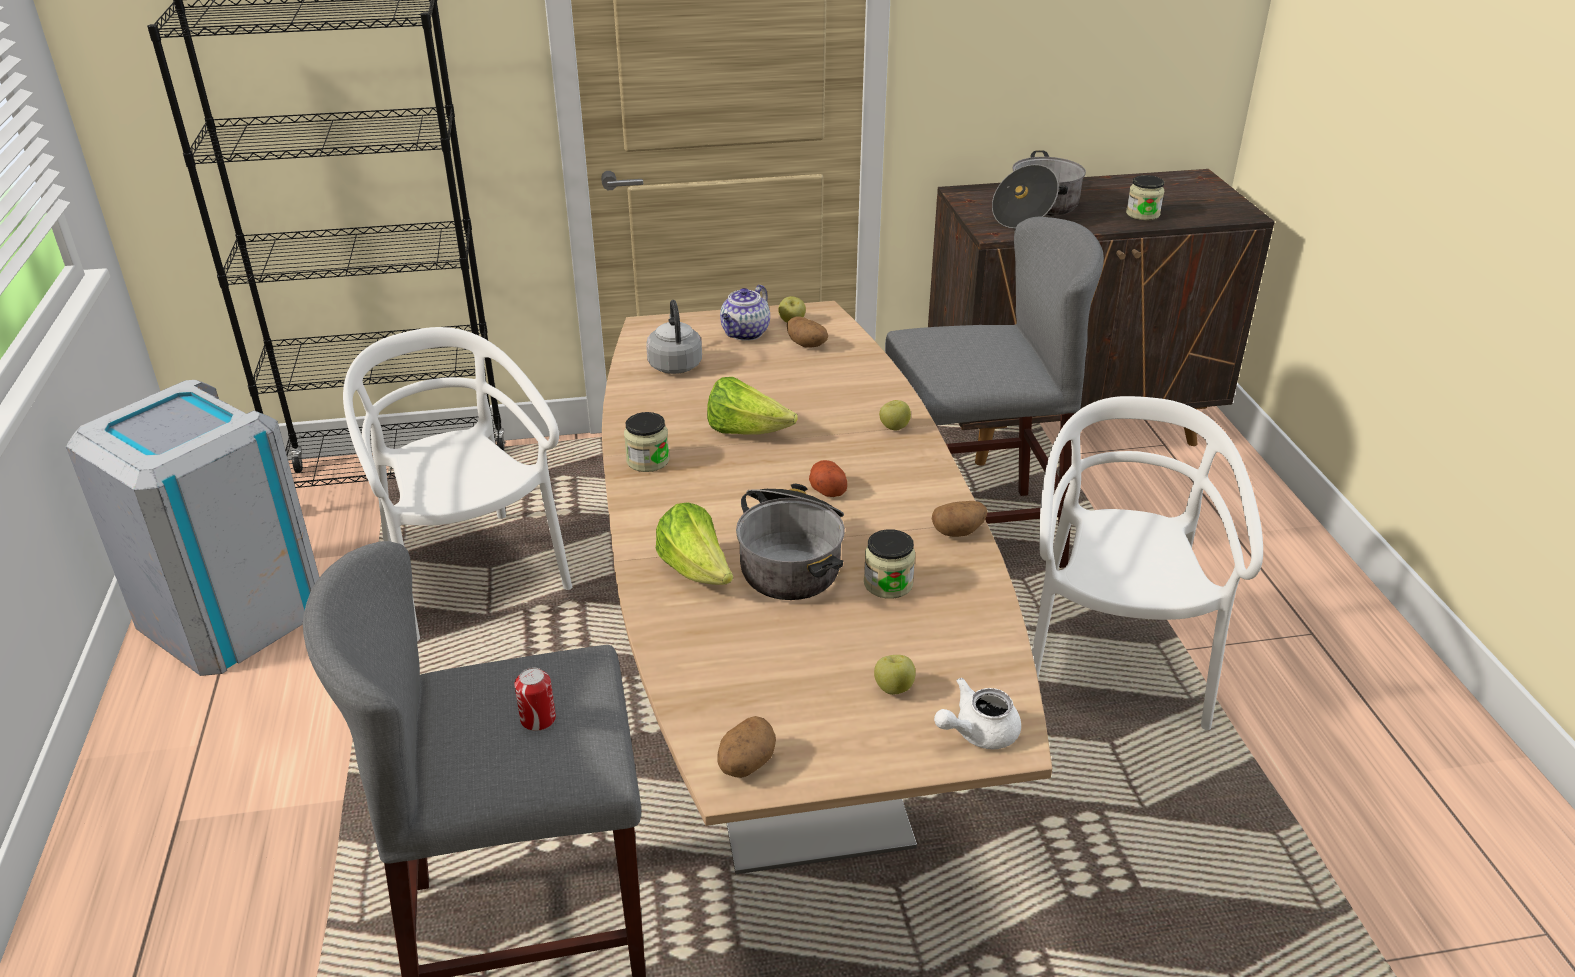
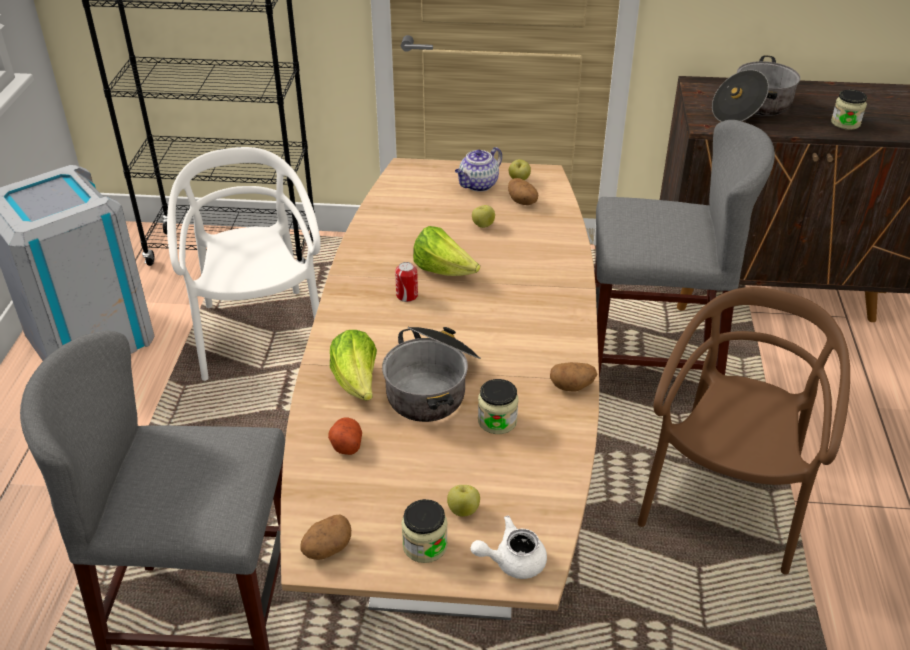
camera: 15 degrees right, 5 degrees up
can [514,668,556,731] -> can moved to [395,262,418,302]
jar [624,412,670,472] -> jar moved to [401,499,448,563]
grey kettle [646,300,702,374] -> none
potato [809,460,847,497] -> potato moved to [328,418,362,455]
apple [879,400,911,430] -> apple moved to [472,205,495,228]
white chair [1032,396,1263,730] -> brown chair [638,287,850,575]

